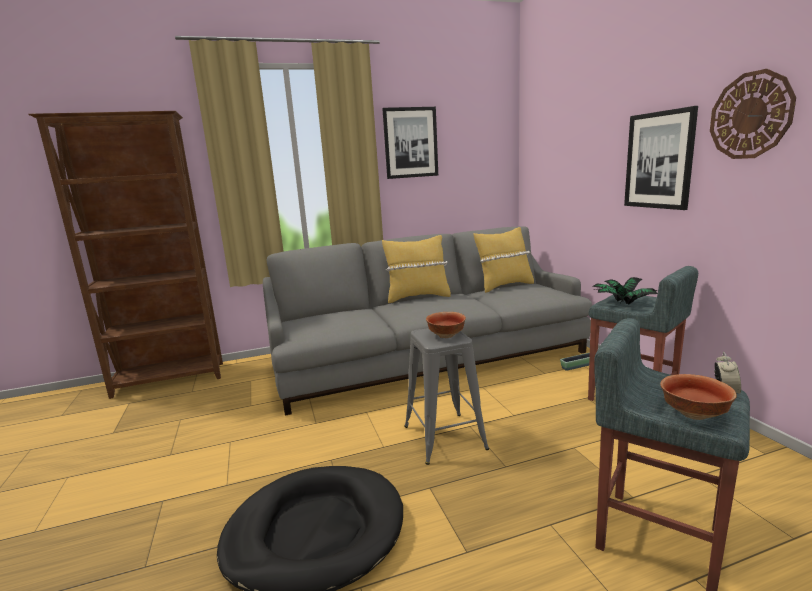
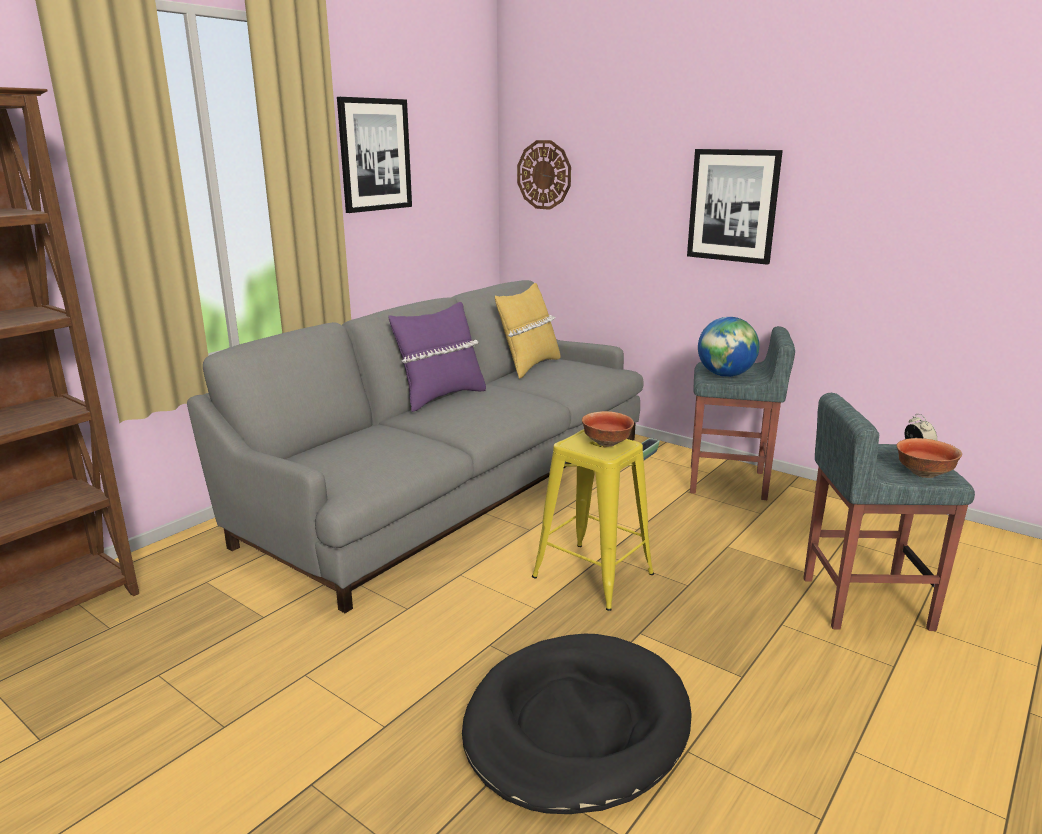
camera: 35 degrees left, 5 degrees up
yellow pillow [382,235,451,303] -> purple pillow [388,302,486,412]
grey stool [404,328,489,465] -> yellow stool [532,429,654,611]
potted plant [592,277,658,304] -> globe [698,317,759,377]
wall clock [710,69,796,159] -> wall clock moved to [517,140,571,210]

